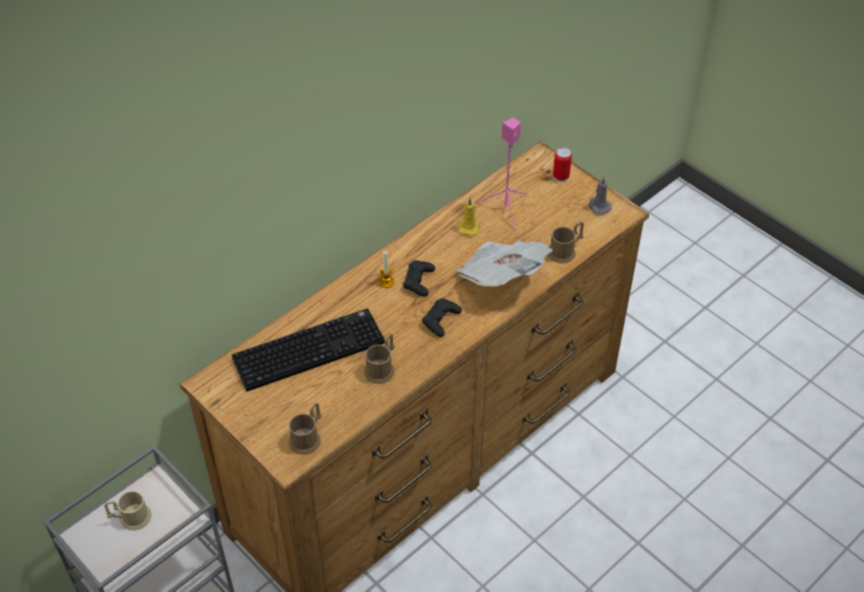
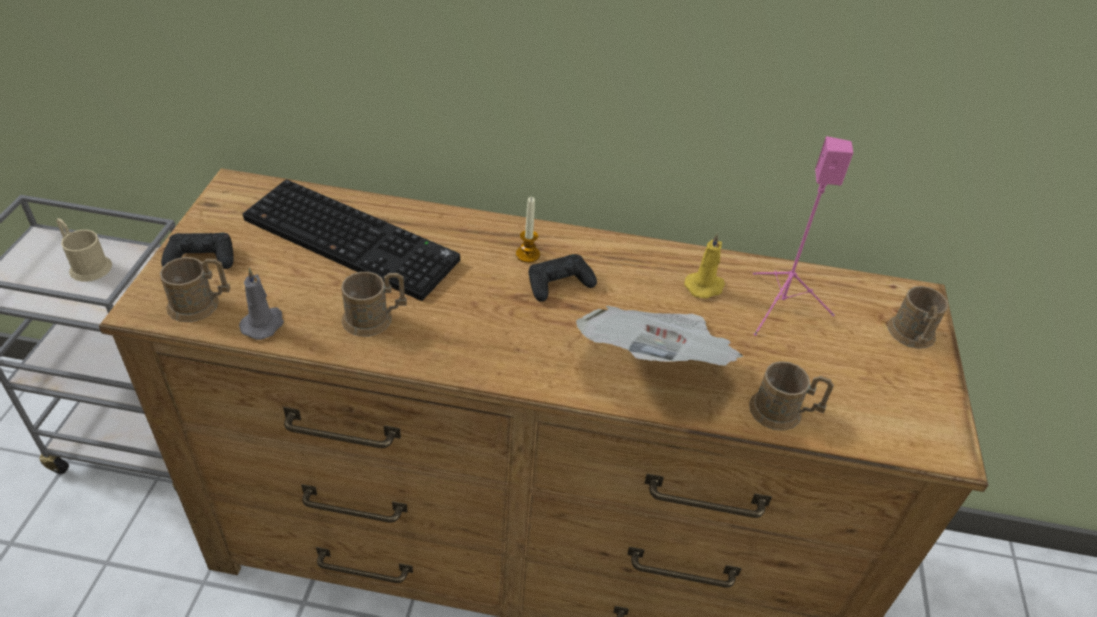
camera: 50 degrees right, 5 degrees down
black game controller [422,298,462,337] -> black game controller moved to [161,232,234,269]
can [553,147,572,182] -> brown mug [888,286,948,349]
grey candle [588,177,611,215] -> grey candle moved to [239,268,284,340]

